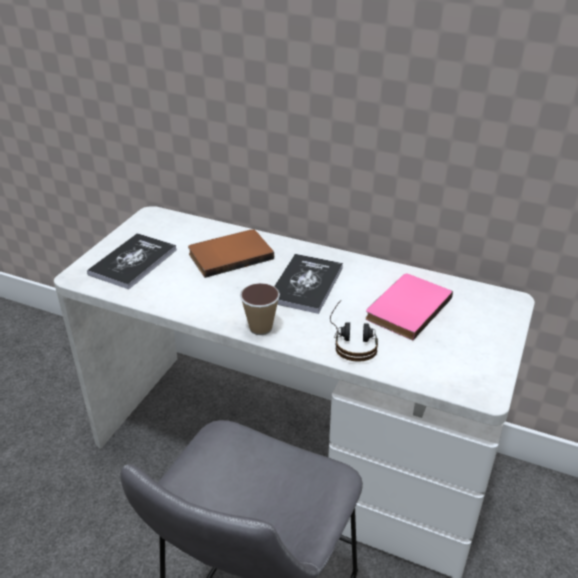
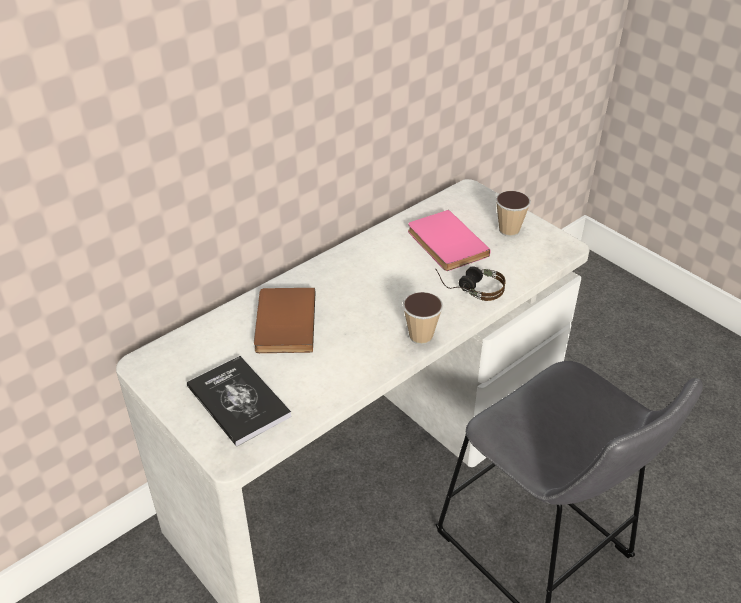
camera: 65 degrees left, 5 degrees up
book [274,254,343,314] -> none
none -> cup [496,191,531,237]

